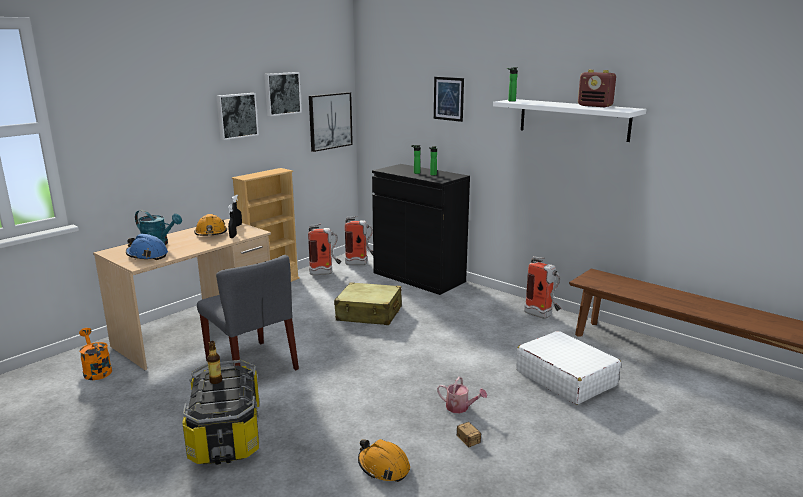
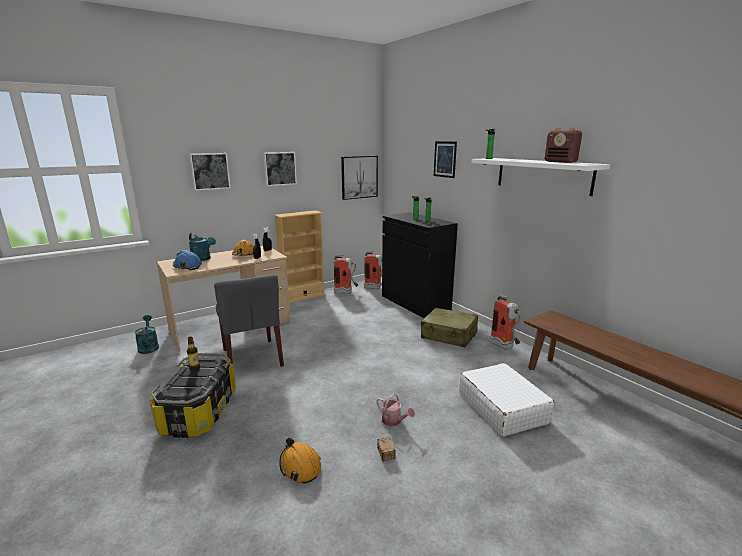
camera: 15 degrees right, 0 degrees up
orange watering can [79,328,112,380] -> turquoise watering can [135,315,159,354]
picture [264,72,302,116] -> picture moved to [189,153,231,191]
beige suitcase [334,282,402,325] -> beige suitcase moved to [421,308,478,347]

